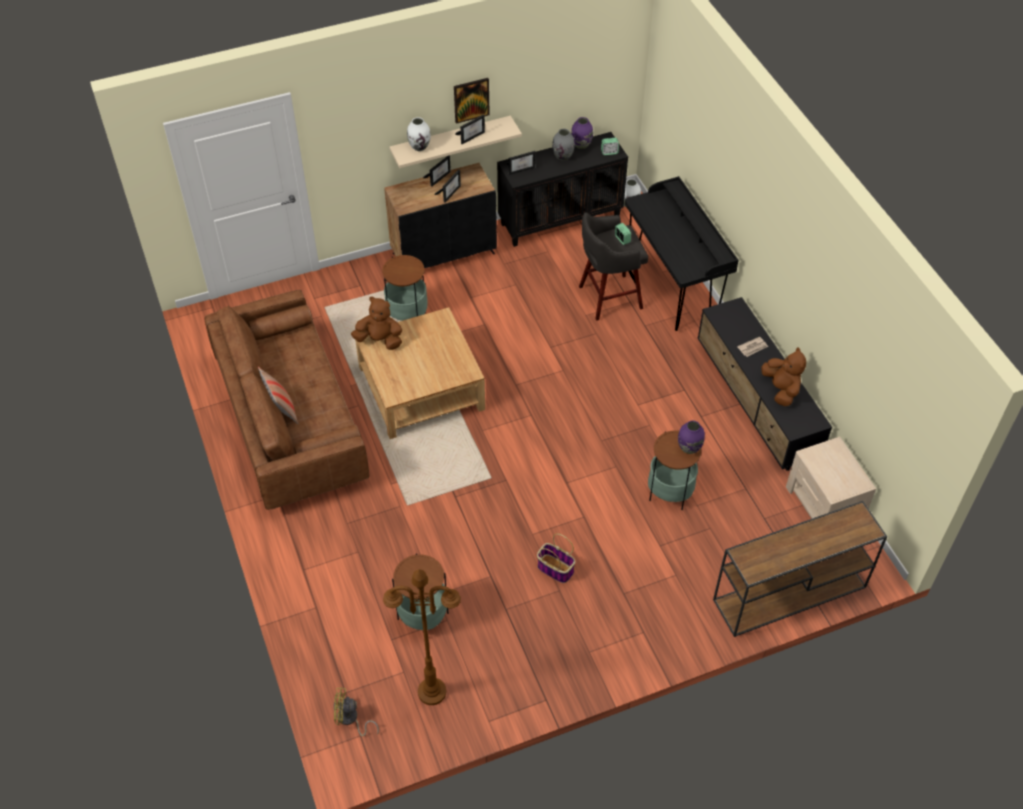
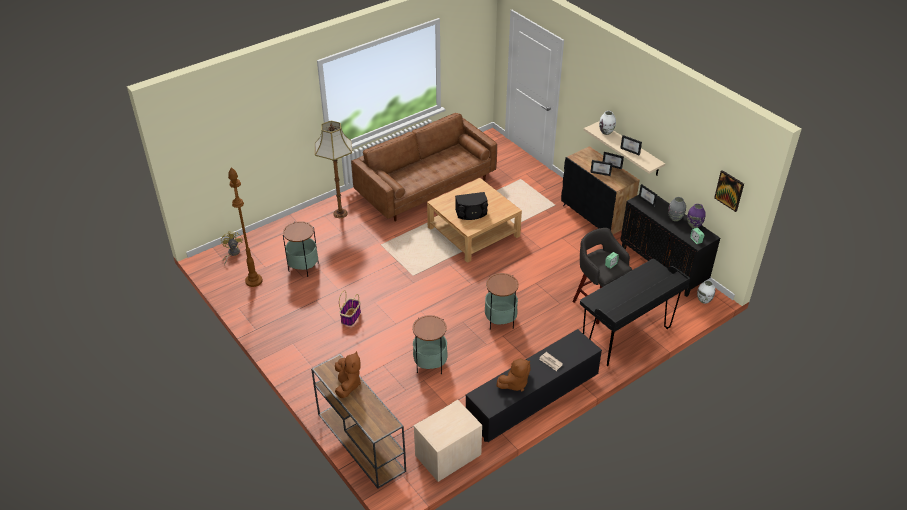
camera: 75 degrees right, 10 degrees down
pillow [258,366,299,424] -> none
brown plush toy [351,297,402,350] -> brown plush toy moved to [335,351,361,398]
side table [382,255,428,321] -> side table moved to [485,273,519,330]
picture [454,78,490,124] -> picture moved to [714,170,744,212]
purple vase [678,420,705,454] -> none
none -> floor lamp [315,120,352,218]
none -> black speaker [455,192,488,220]

